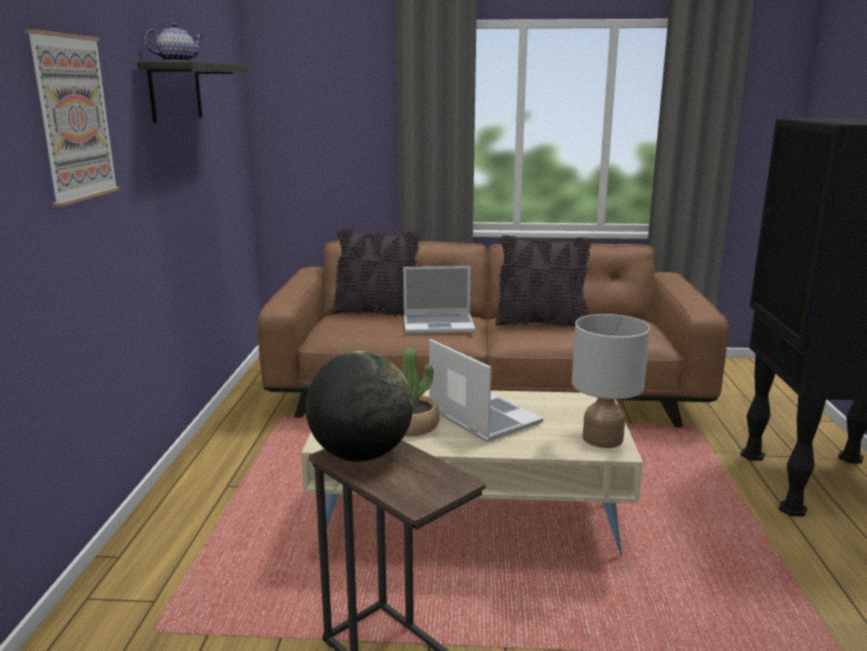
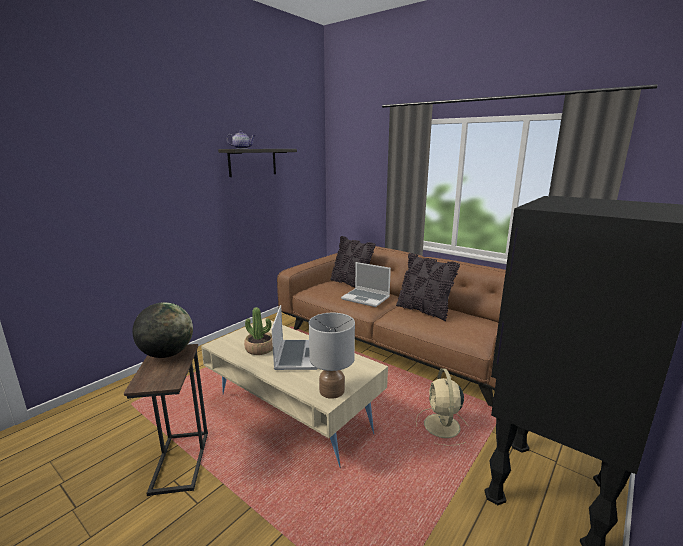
camera: 35 degrees right, 0 degrees up
picture [25,29,120,207] -> none
none -> beige fan [416,368,469,446]

